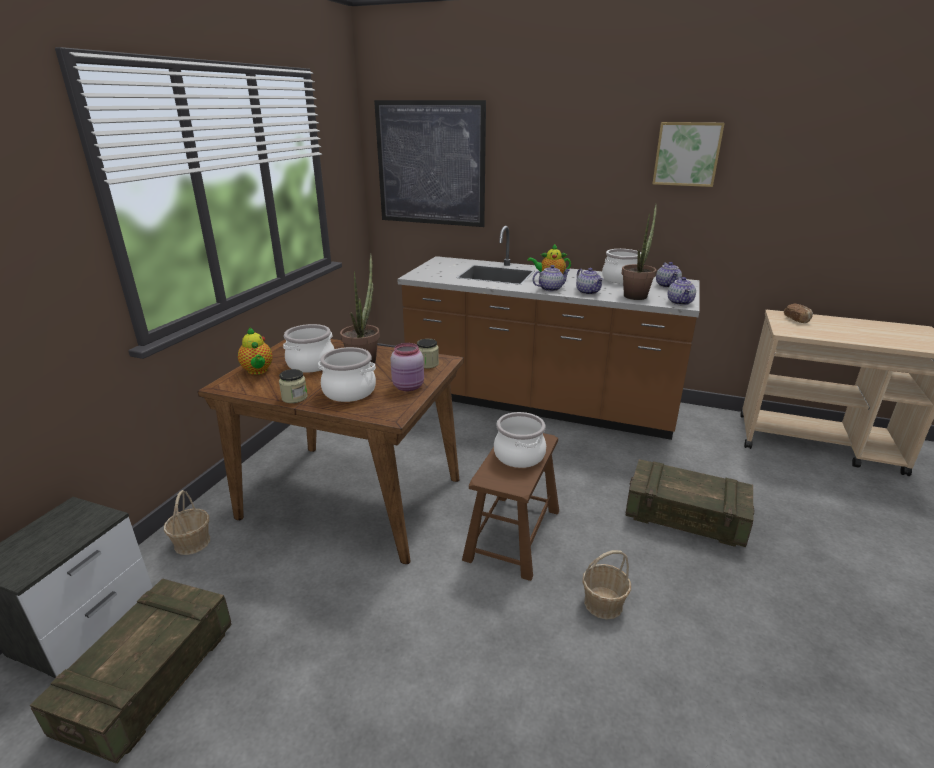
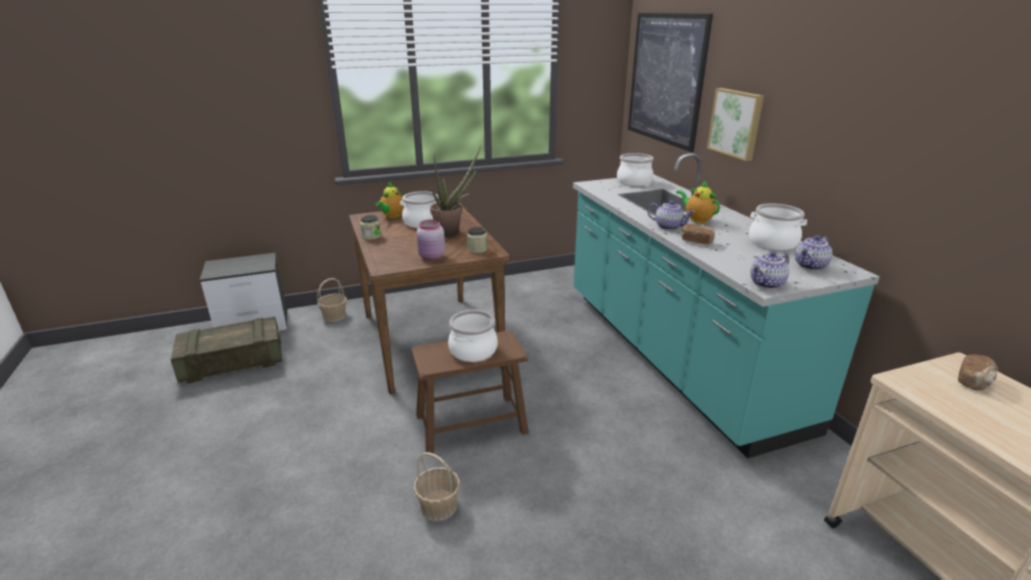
camera: 50 degrees right, 0 degrees up
cooking pot [318,347,376,402] -> cooking pot moved to [617,153,654,186]
brown counter [397,226,700,440] -> turquoise counter [573,153,880,458]
teapot [576,268,603,295] -> bread [682,224,715,244]
potted plant [622,204,657,300] -> none
crate [625,459,755,547] -> none
picture [652,122,725,187] -> picture moved to [707,88,764,161]

